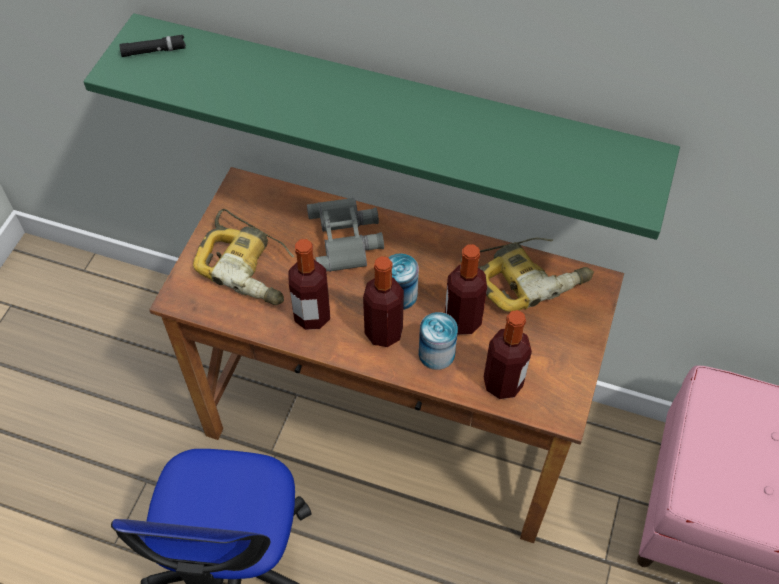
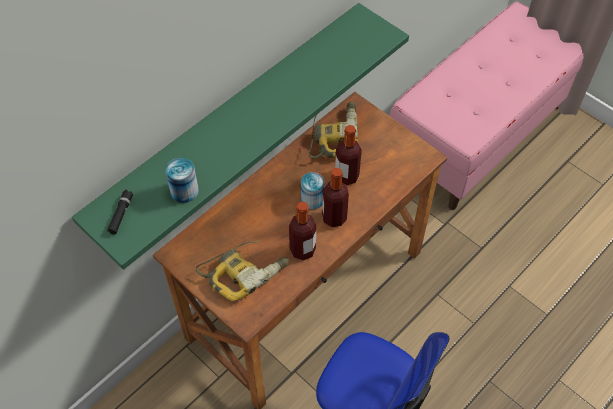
camera: 65 degrees left, 0 degrees up
grey binoculars [307,198,384,272] -> none
can [419,312,458,370] -> can moved to [165,158,199,203]
bottle [484,310,532,399] -> none

